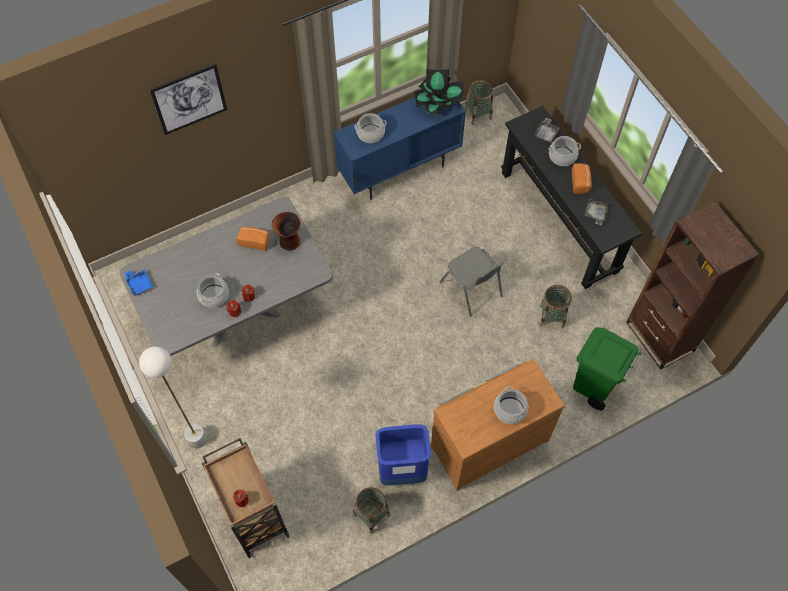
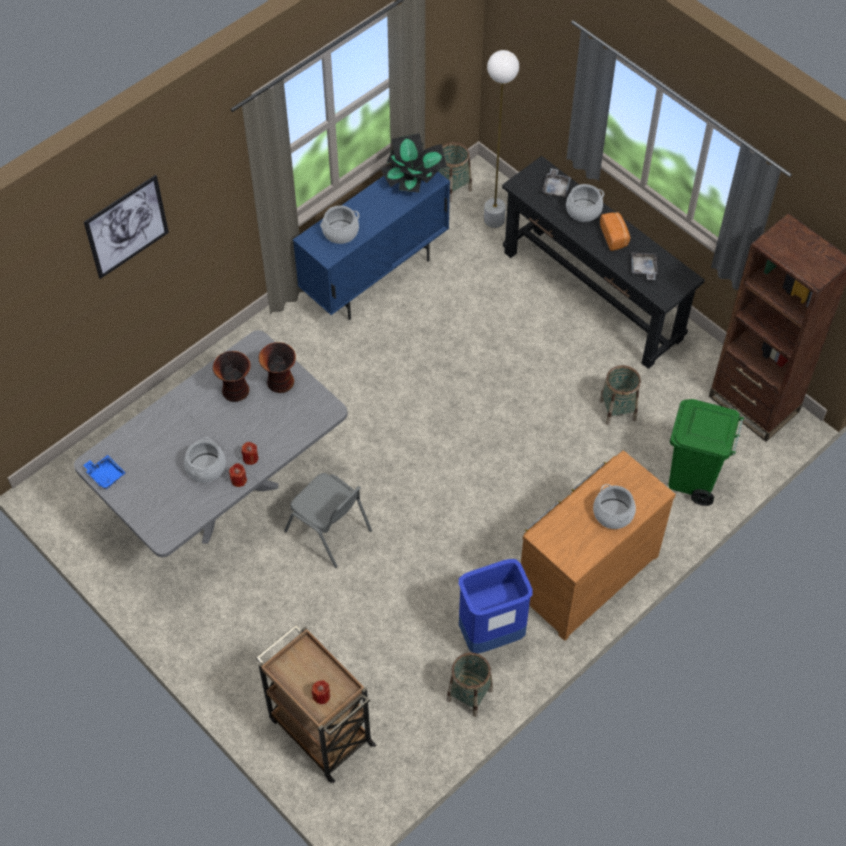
camera: 15 degrees left, 5 degrees down
white floor lamp [139,347,207,448] -> white floor lamp moved to [484,50,519,228]
bread [237,227,269,251] -> vase [213,351,251,402]
grey chair [440,247,503,317] -> grey chair moved to [284,473,372,568]

